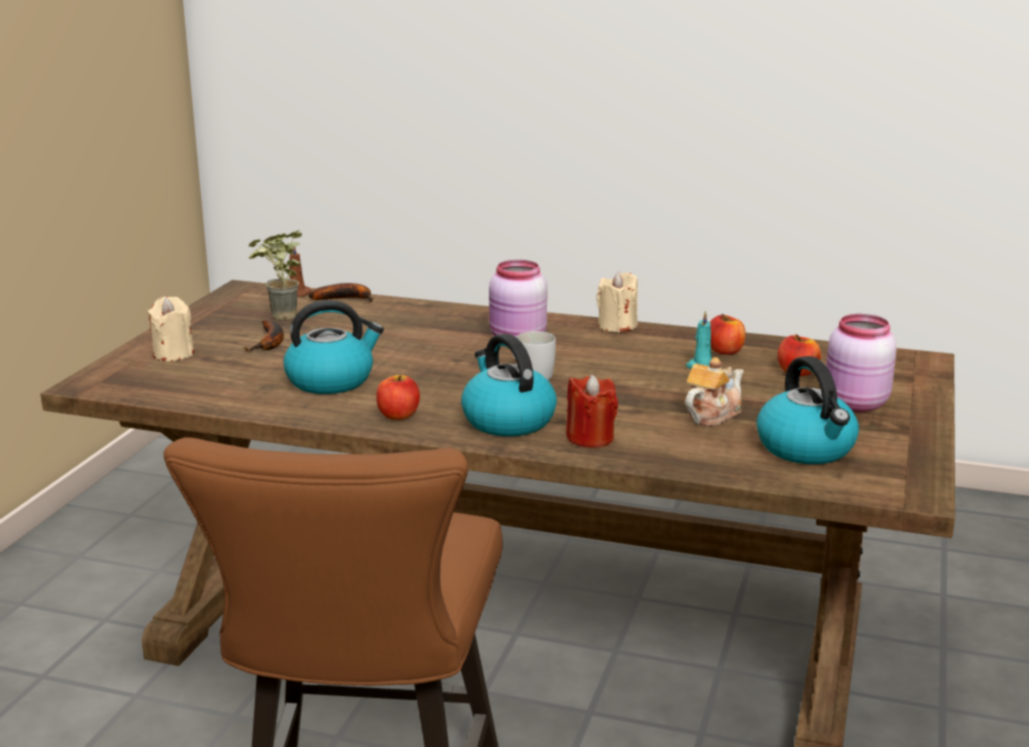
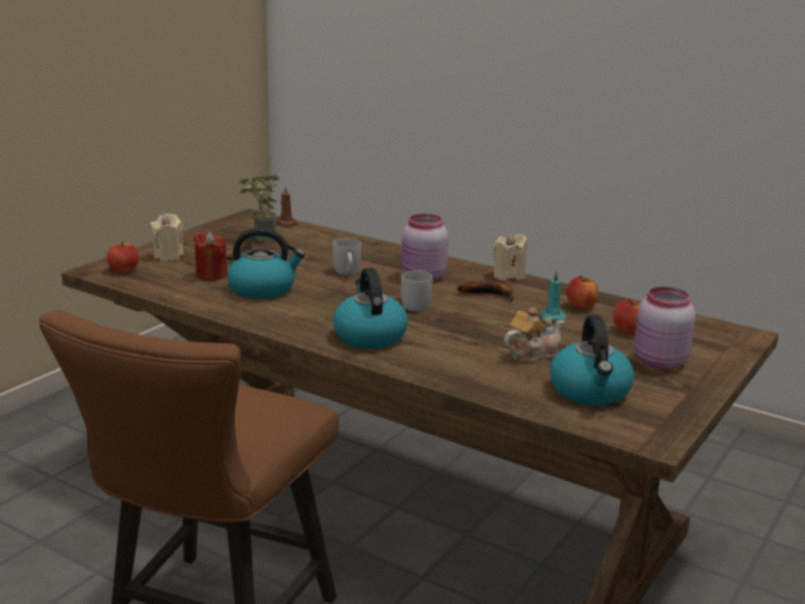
camera: 15 degrees right, 0 degrees up
banana [308,283,373,302] -> banana moved to [457,280,514,301]
apple [376,375,420,420] -> apple moved to [107,243,139,273]
red candle [566,374,618,448] -> red candle moved to [194,232,227,281]
none -> white mug [333,238,361,275]

